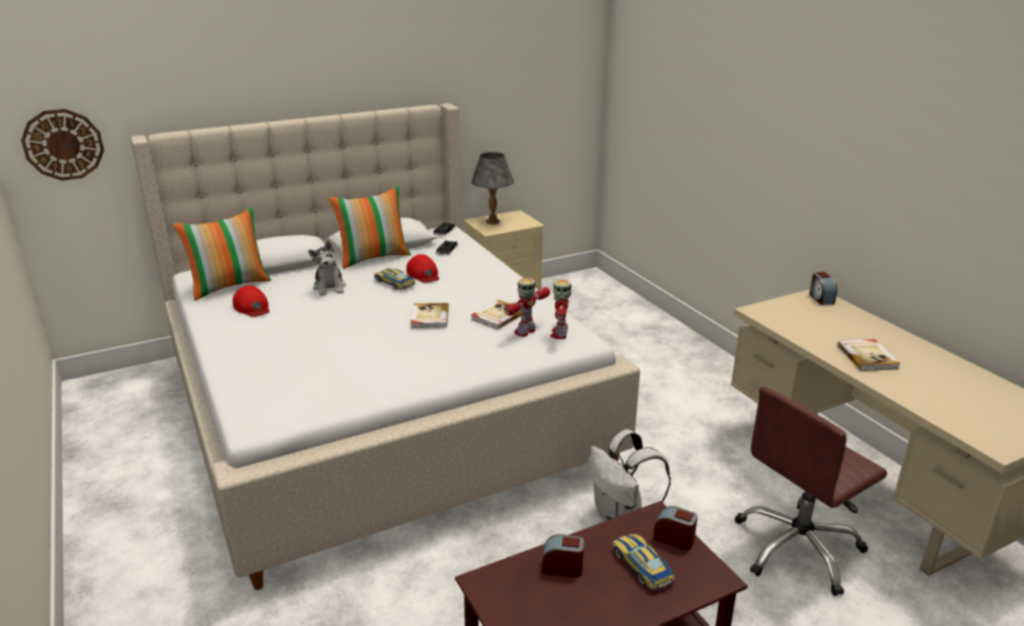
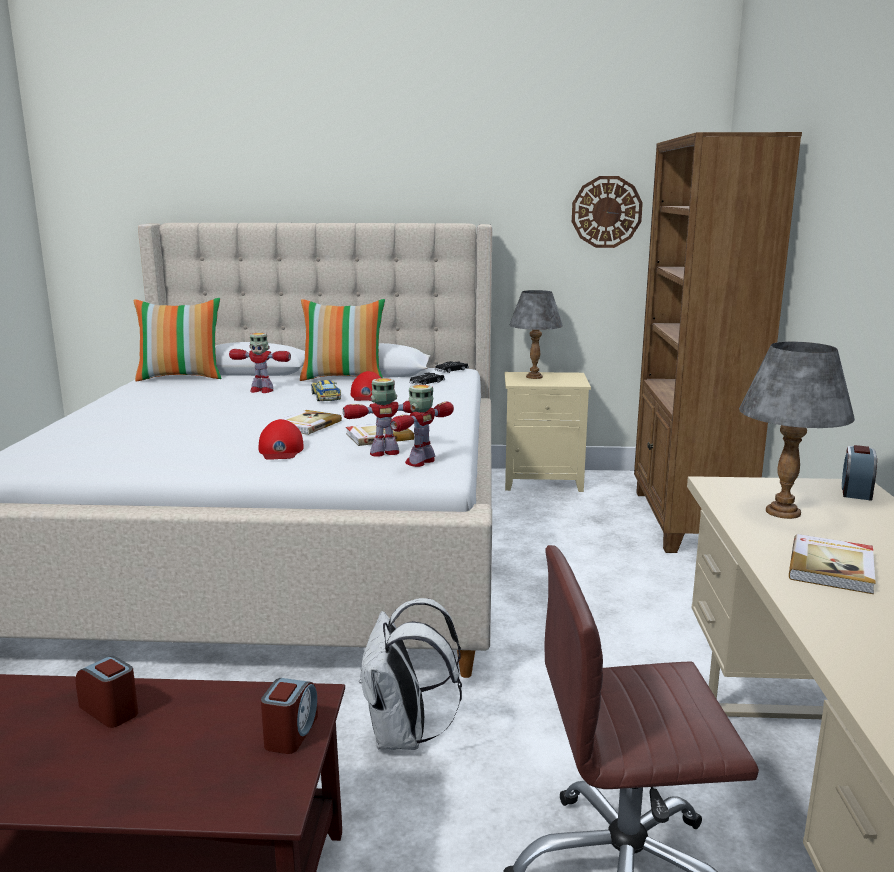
camera: 30 degrees right, 10 degrees down
wall clock [21,109,104,181] -> wall clock moved to [572,176,643,248]
red cap [233,285,270,317] -> red cap moved to [258,419,304,460]
plush toy [308,241,346,296] -> toy robot [229,333,291,393]
toy car [613,534,675,590] -> none
alarm clock [653,506,698,551] -> alarm clock turned 45 degrees clockwise [261,678,318,754]
none -> brown bookcase [634,132,802,553]
none -> grey table lamp [739,342,855,519]

